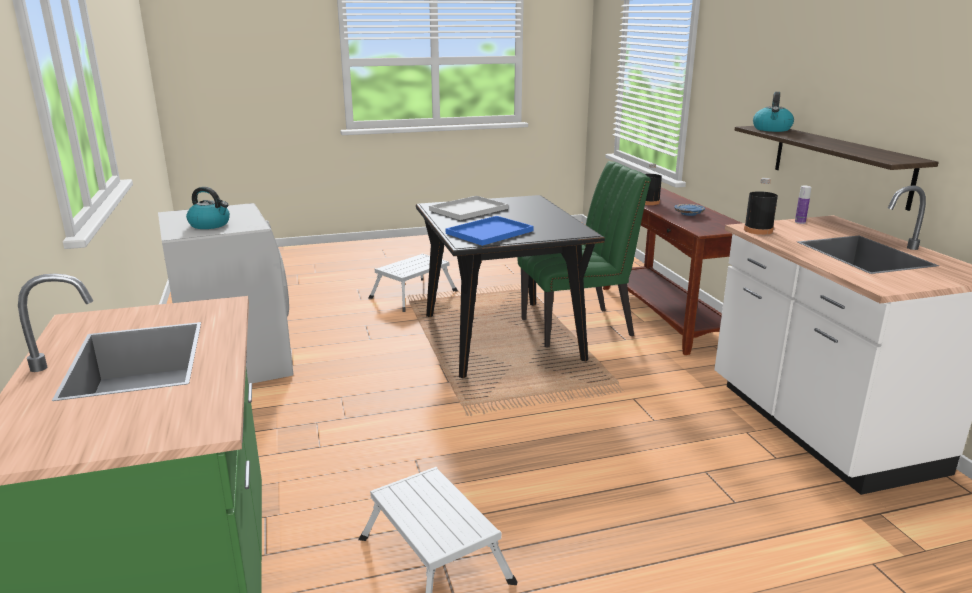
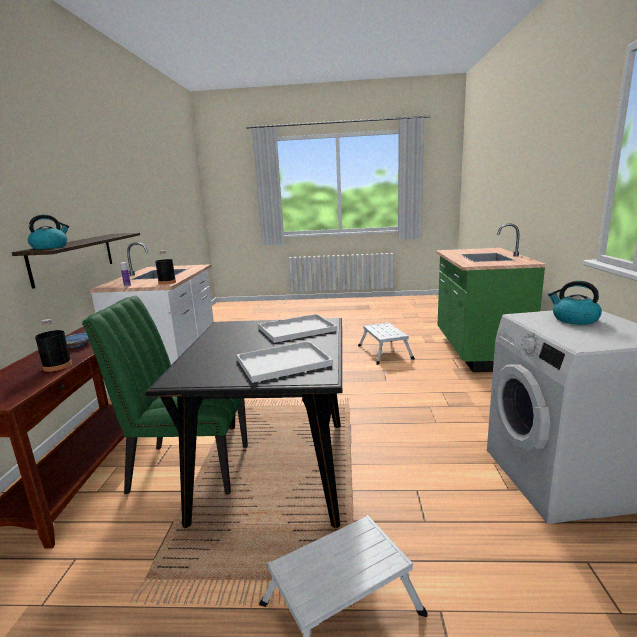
camera: 160 degrees left, 5 degrees down
blue tray [446,216,534,246] -> white tray [258,314,337,343]

